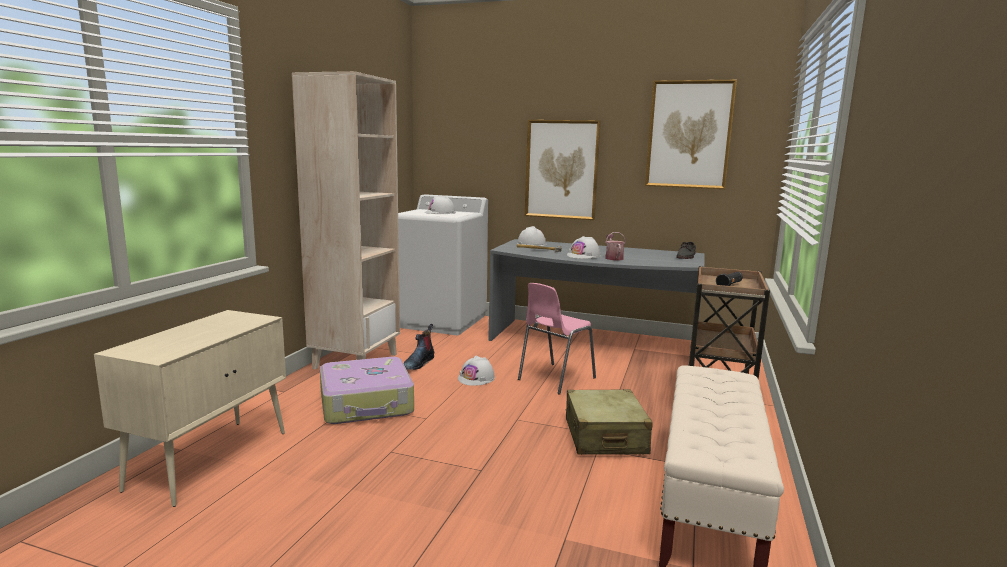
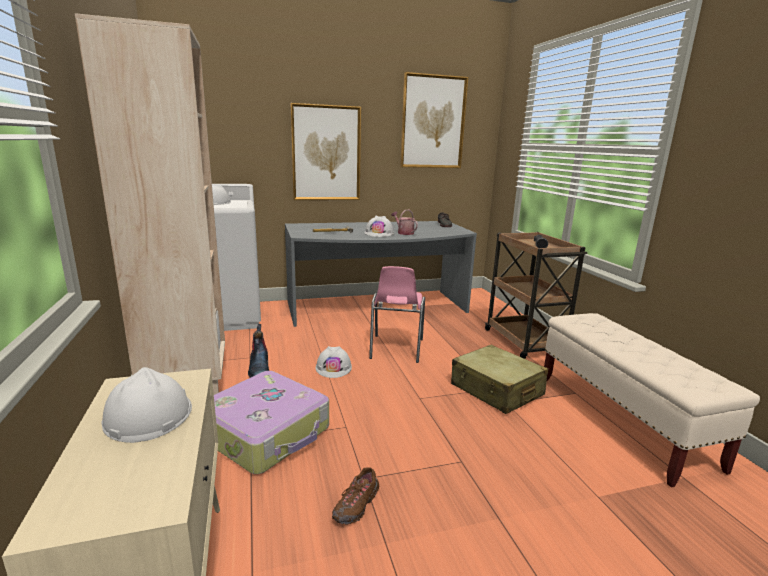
camera: 35 degrees left, 5 degrees up
white hard hat [517,226,547,246] -> white hard hat moved to [102,367,192,443]
none -> brown shoe [332,467,379,524]

